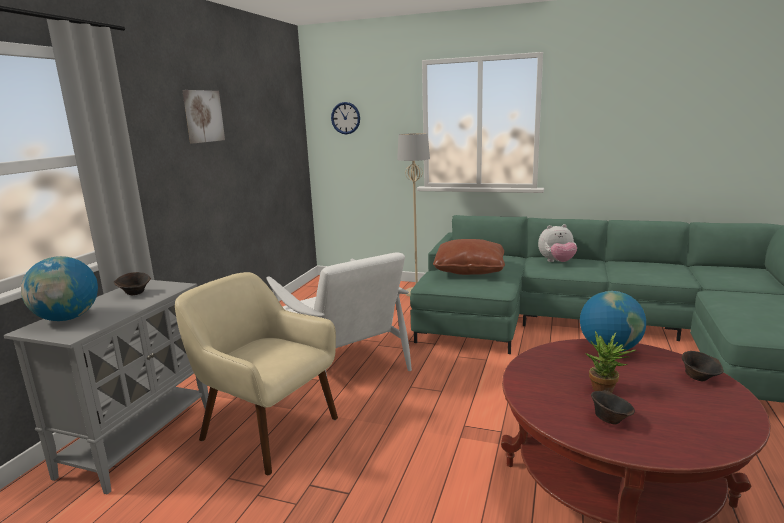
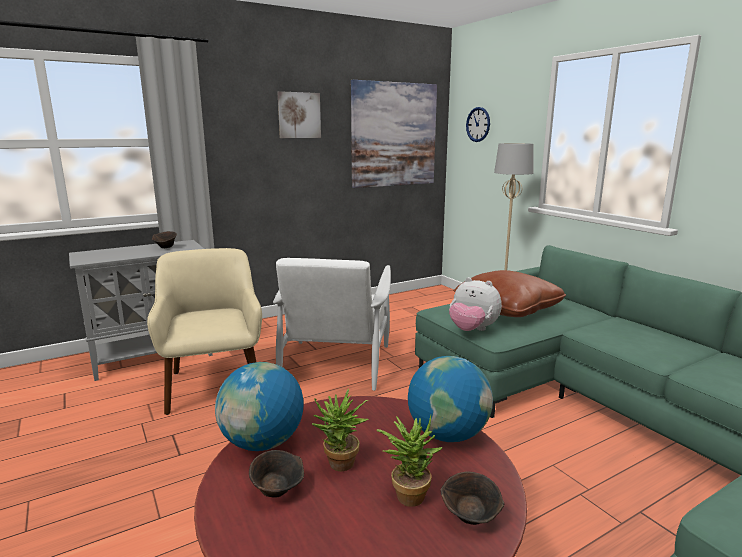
camera: 40 degrees right, 0 degrees up
globe [21,256,98,321] -> globe moved to [215,362,304,451]
plush toy [538,224,577,262] -> plush toy moved to [449,277,502,331]
none -> picture [351,80,437,188]
none -> potted plant [377,415,442,507]

